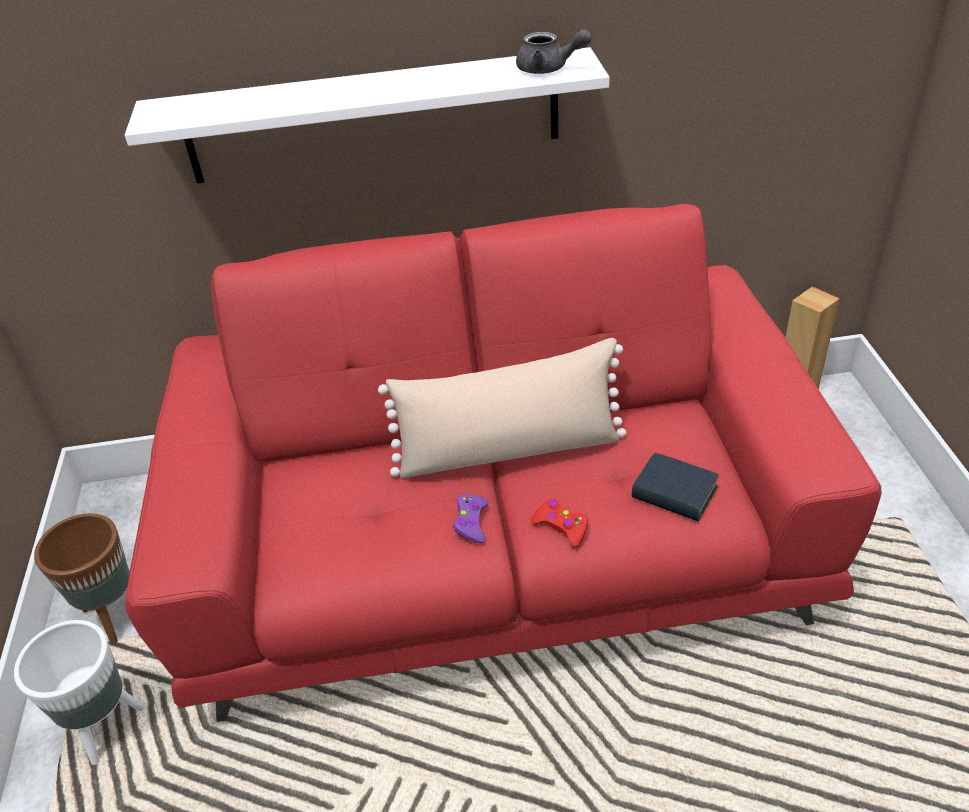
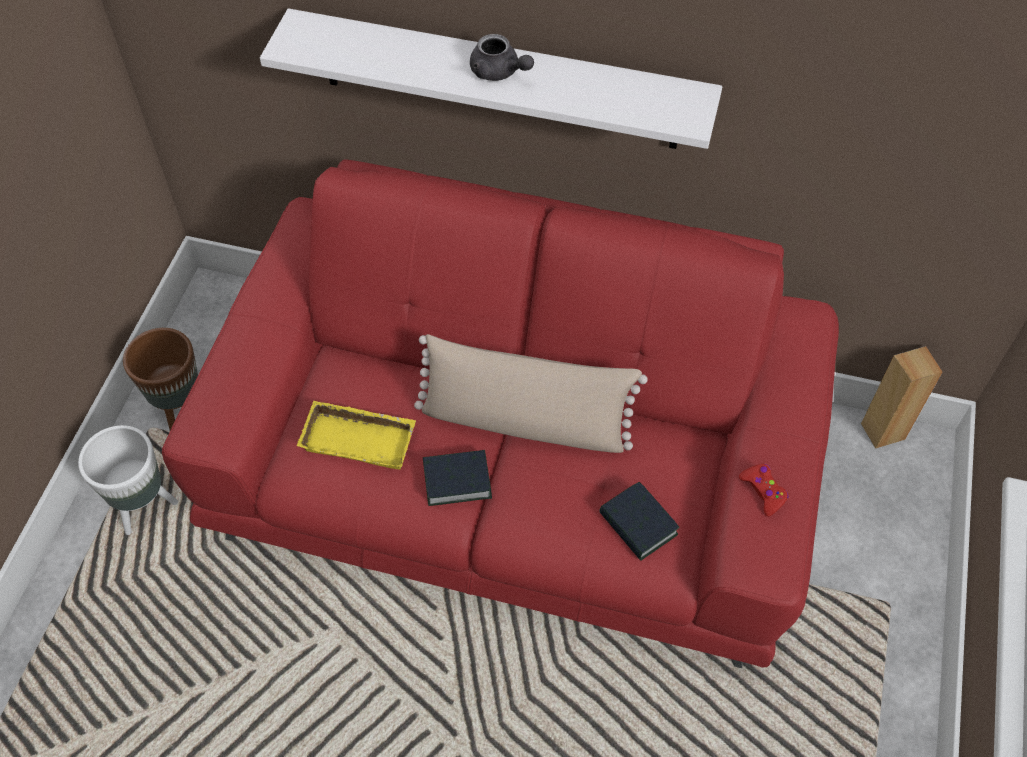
camera: 20 degrees right, 15 degrees up
purple game controller [453,494,489,544] -> book [423,450,492,506]
grey teapot [516,29,592,74] -> grey teapot moved to [470,34,534,81]
red game controller [531,499,589,547] -> red game controller moved to [739,464,788,516]
none -> yellow tray [297,401,416,469]

